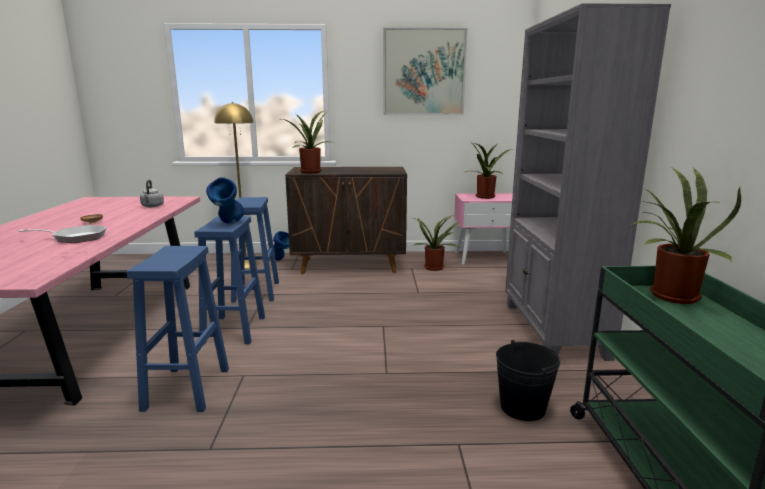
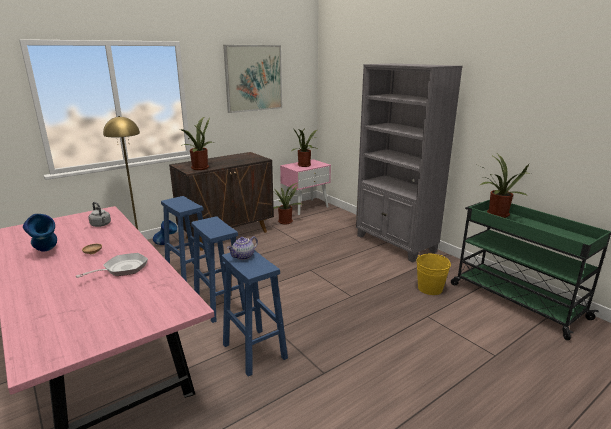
camera: 35 degrees left, 5 degrees up
blue vase [206,177,244,224] -> blue vase moved to [23,214,57,252]
black bucket [496,340,560,421] -> yellow bucket [416,254,451,295]
none -> teapot [227,236,258,260]

